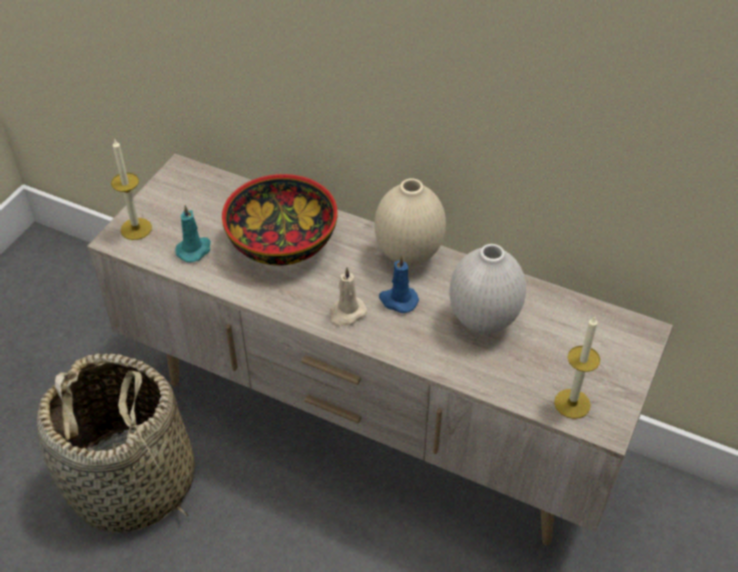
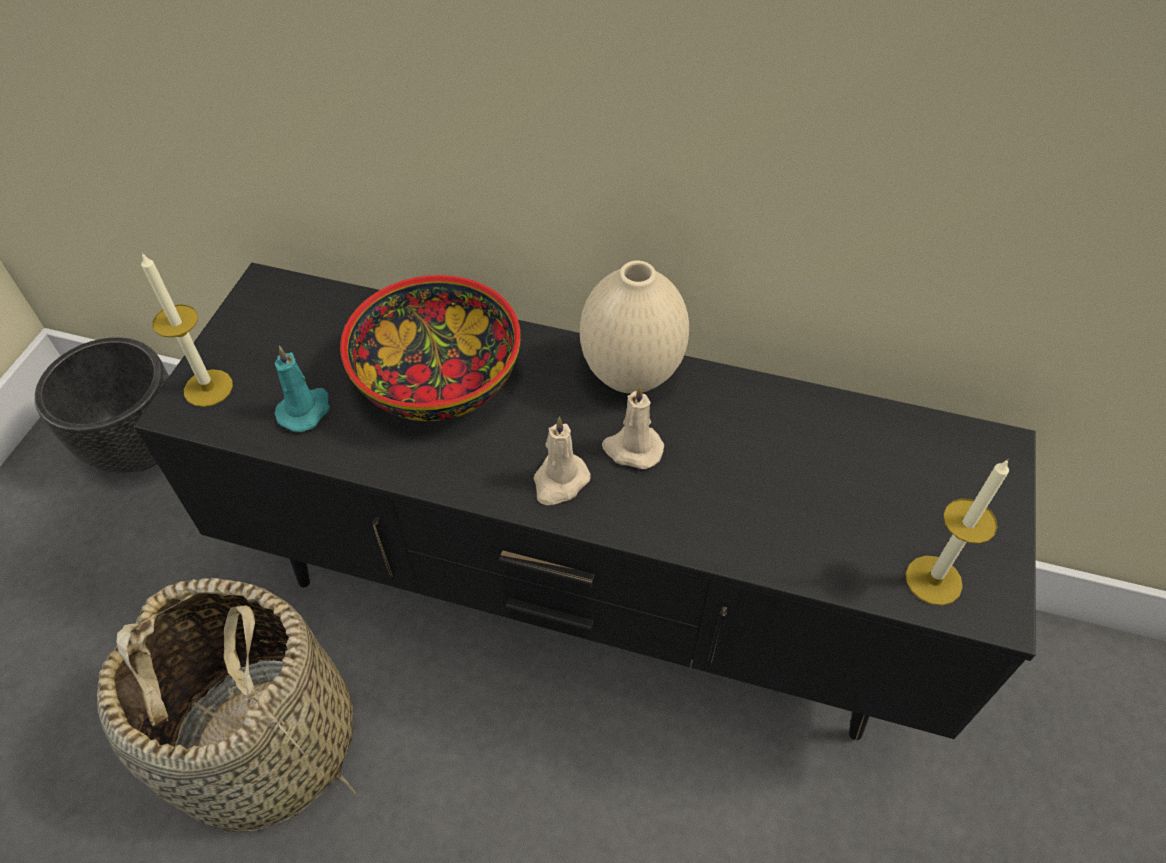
camera: 10 degrees left, 5 degrees up
beige tv stand [87,154,673,545] -> black tv stand [133,263,1036,740]
blue candle [379,255,419,313] -> beige candle [602,384,664,469]
white vase [449,244,526,334] -> none
none -> black planter [35,337,169,474]

